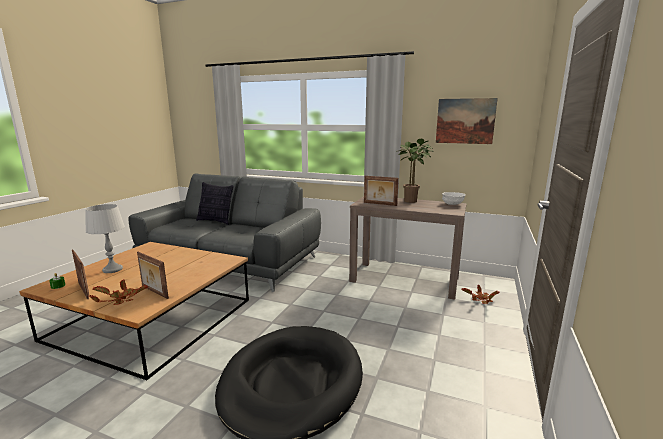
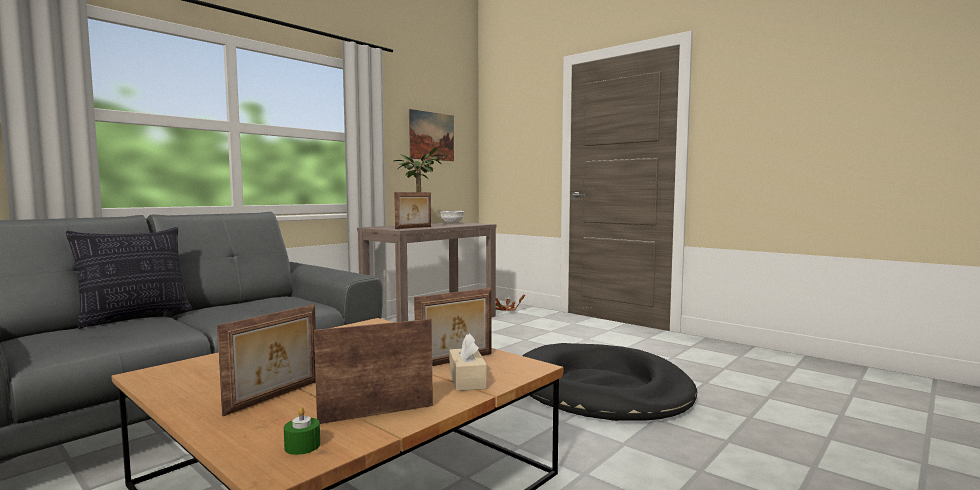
camera: 70 degrees left, 10 degrees down
grey table lamp [85,204,125,273] -> picture frame [217,304,316,416]
potted plant [89,280,148,305] -> beige tissue box [449,333,487,391]

